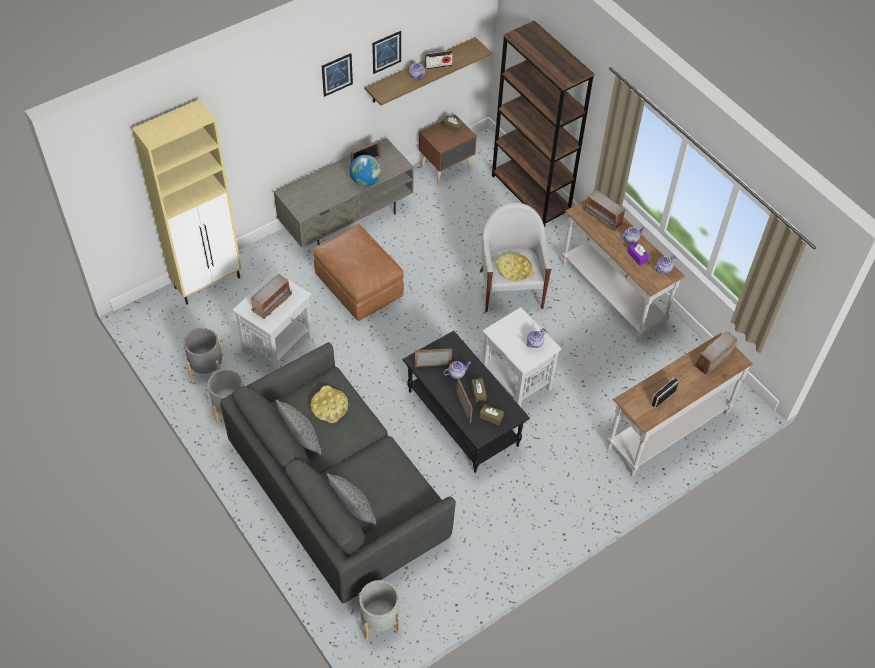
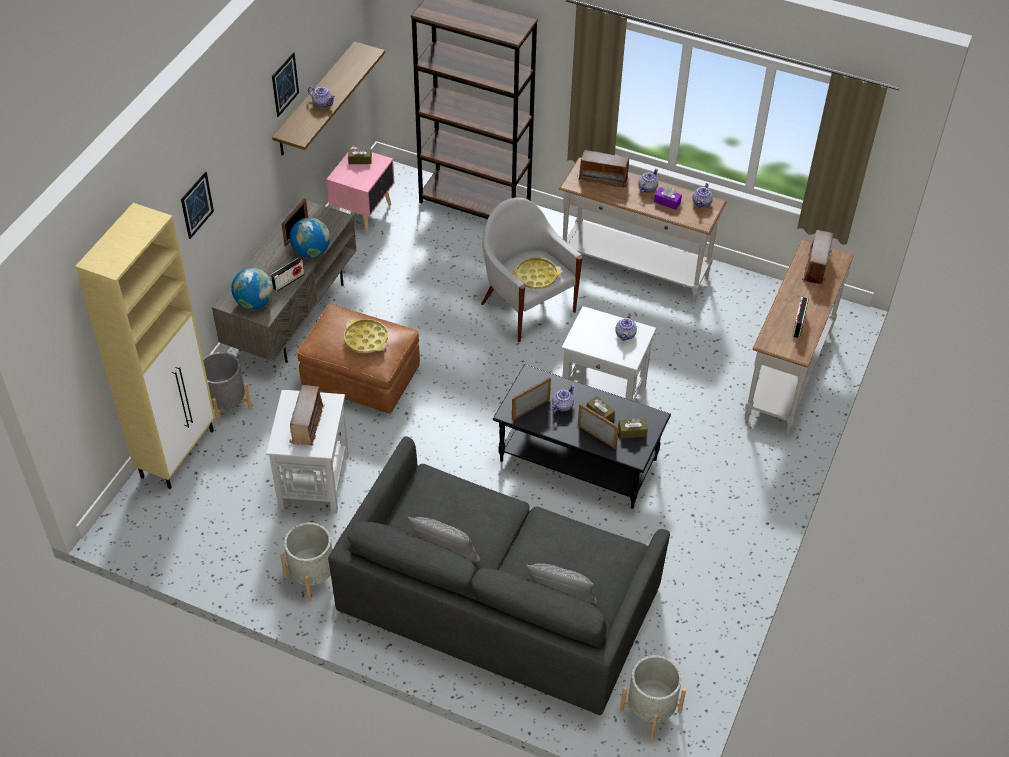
camera: 30 degrees left, 5 degrees down
grey planter [184,328,223,382] -> grey planter moved to [203,352,252,425]
yellow tray [311,386,348,423] -> yellow tray moved to [344,319,388,353]
picture [322,53,353,97] -> picture moved to [181,172,214,239]
brown nightstand [419,115,477,185] -> pink nightstand [326,146,395,236]
radio [425,51,453,69] -> radio moved to [271,257,305,292]
none -> globe [231,268,274,310]

